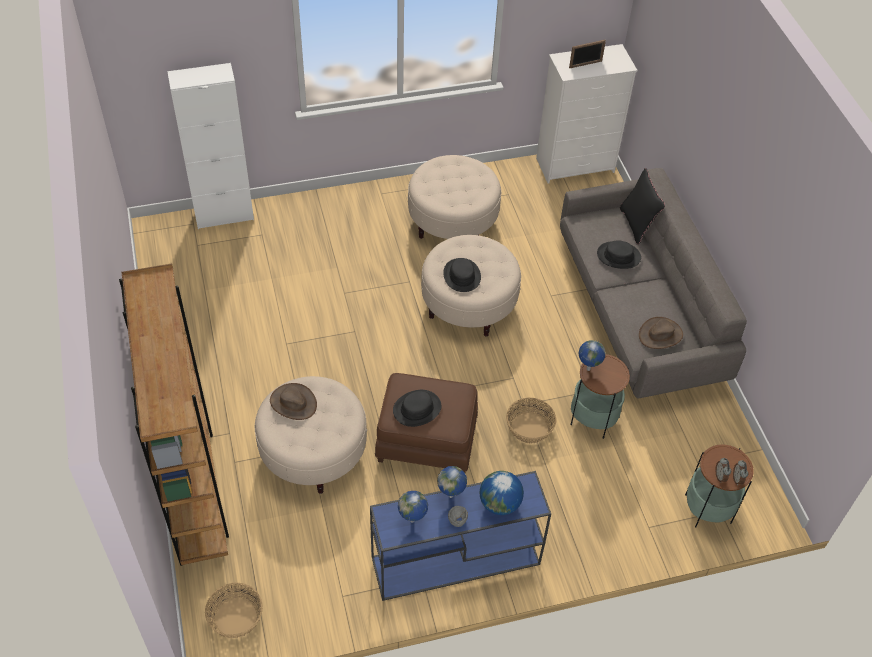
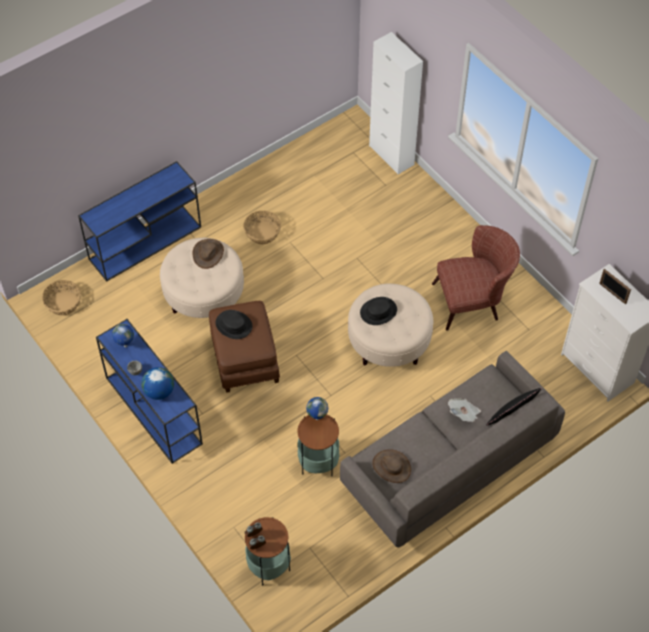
camera: 70 degrees right, 5 degrees up
brown bookcase [119,264,229,566] -> blue console table [78,161,201,282]
beige ottoman [407,155,501,239] -> brown armchair [432,225,520,331]
globe [437,466,467,498] -> none
basket [506,397,556,443] -> basket moved to [243,211,281,244]
black hat [597,240,641,269] -> newspaper [448,398,481,422]

